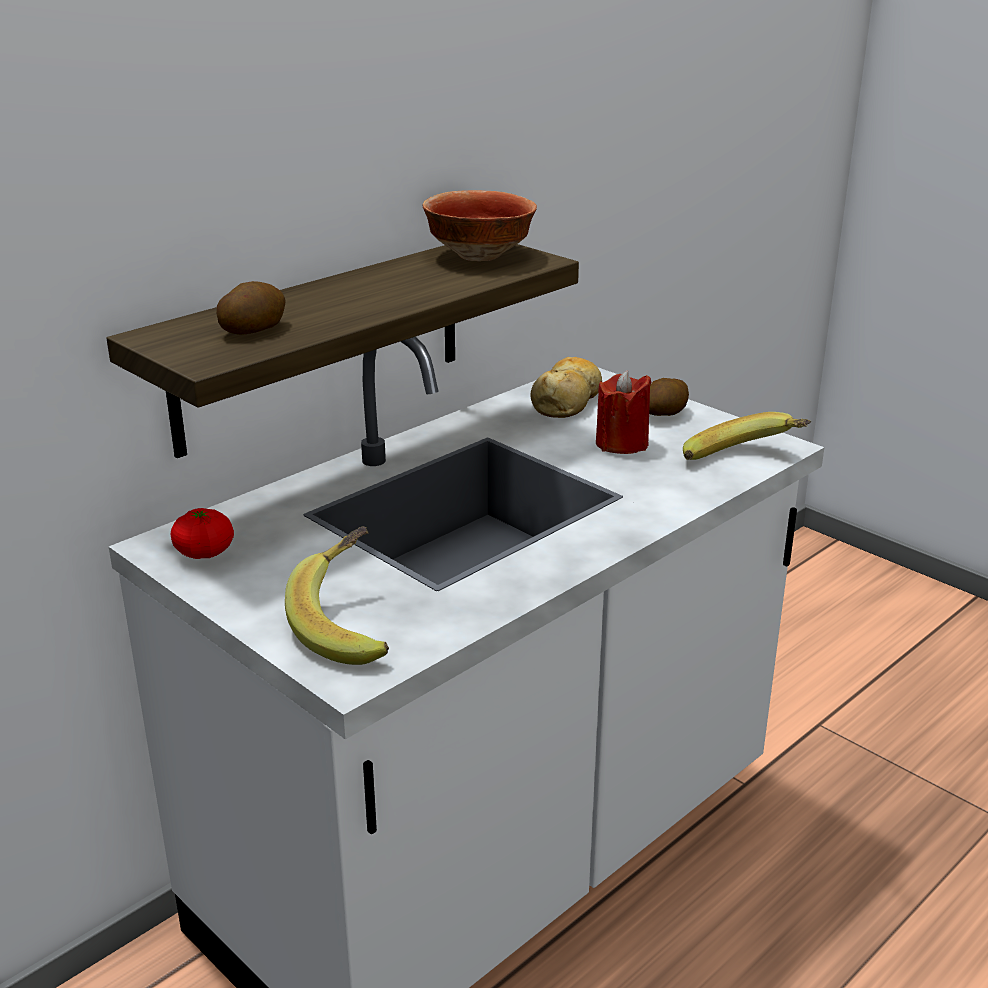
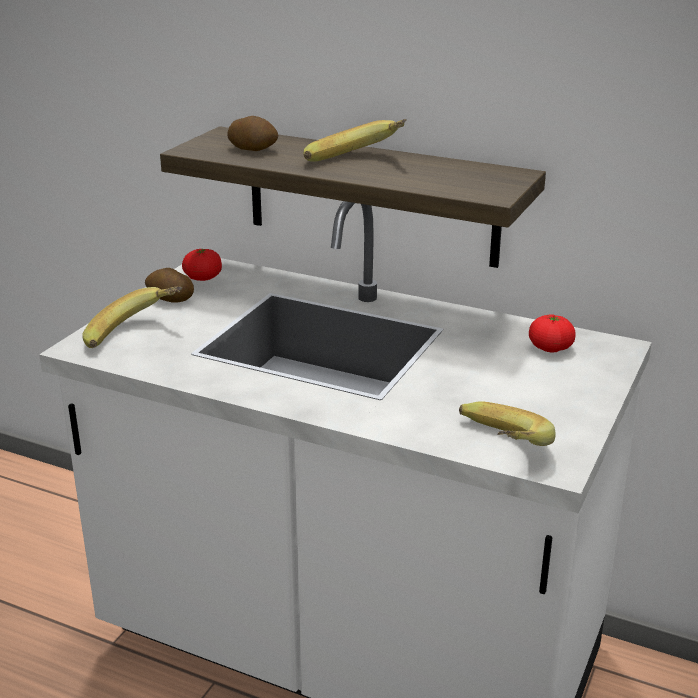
camera: 70 degrees right, 0 degrees up
bowl [423,190,537,261] -> none
bread [530,357,602,418] -> tomato [529,314,576,352]
red candle [596,370,651,454] -> none
potato [649,378,689,416] -> potato moved to [145,268,194,303]
none -> banana [304,119,407,162]

